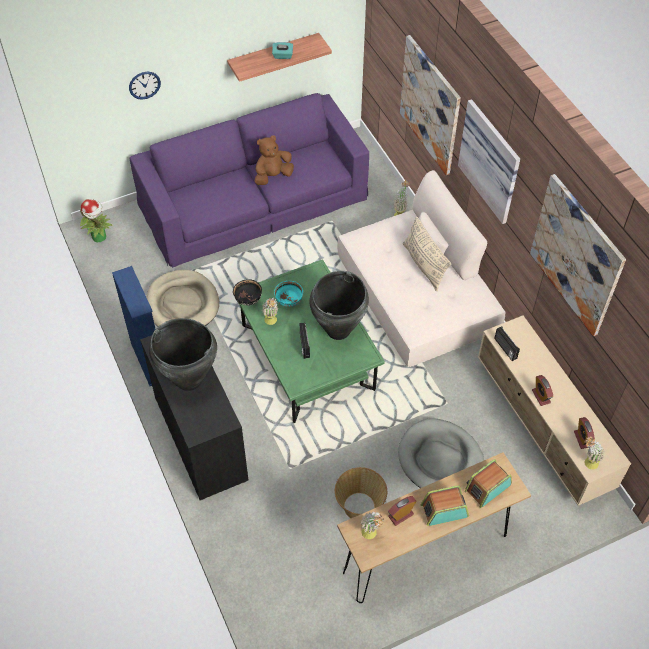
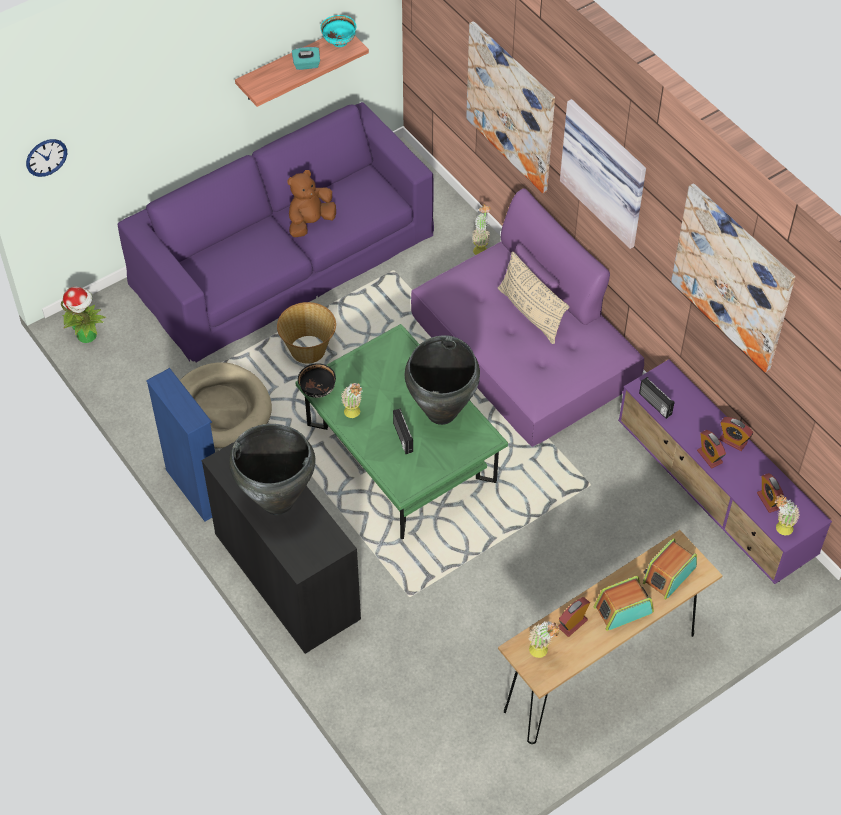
camera: 10 degrees left, 0 degrees up
wall clock [129,72,161,100] -> wall clock moved to [26,139,67,177]
turquoise bowl [274,281,303,307] -> turquoise bowl moved to [320,15,357,47]
basket [335,467,387,518] -> basket moved to [277,302,336,364]
beige sofa [338,170,505,367] -> purple sofa [411,188,644,447]
grey dog bed [398,419,484,488] -> none
beige tv stand [478,316,631,506] -> purple tv stand [618,359,832,584]
none -> alarm clock [719,417,753,451]

